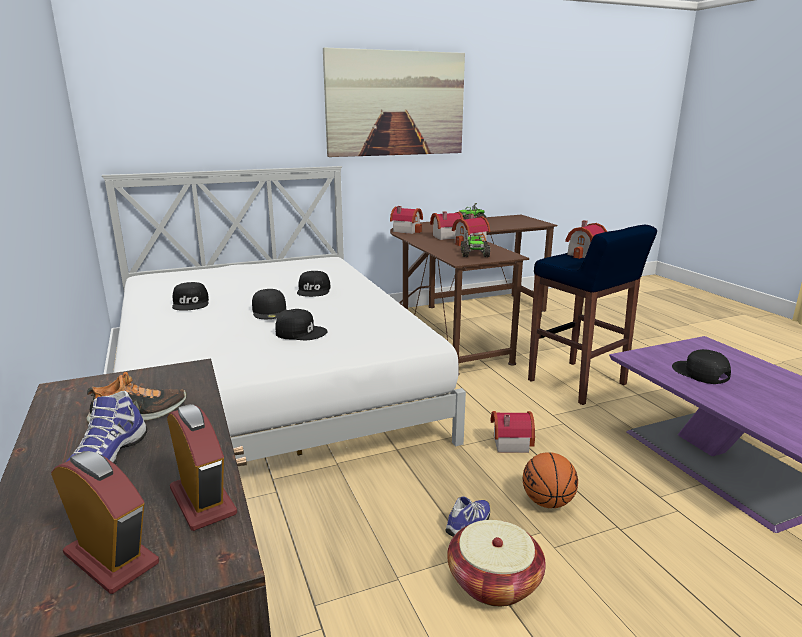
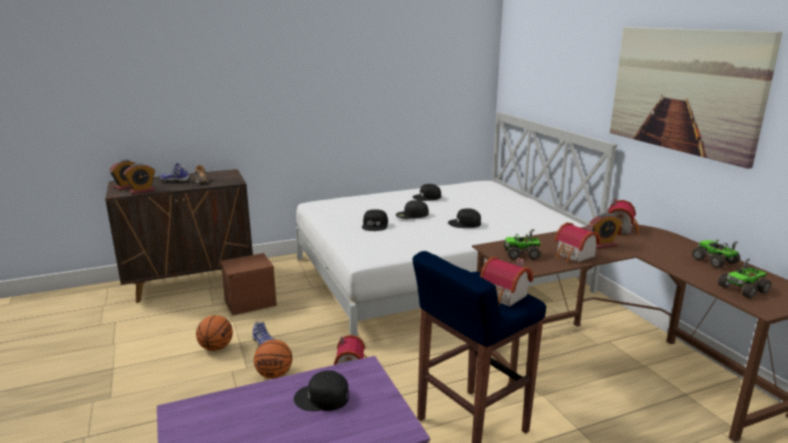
camera: 90 degrees right, 0 degrees up
toy house [430,211,464,240] -> alarm clock [589,213,622,249]
basket [447,520,546,607] -> basketball [196,315,233,351]
black cap [672,349,731,384] -> black cap turned 150 degrees counterclockwise [294,370,349,411]
none -> brown storage box [220,253,277,316]
none -> toy truck [718,259,772,298]

